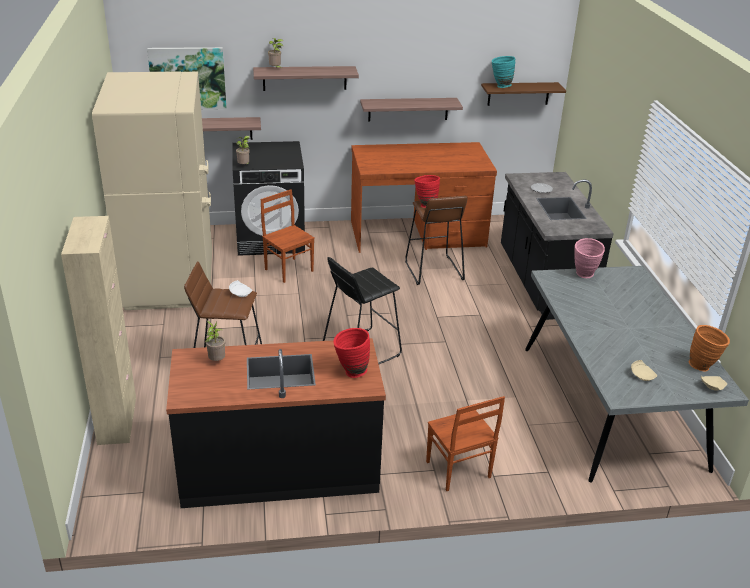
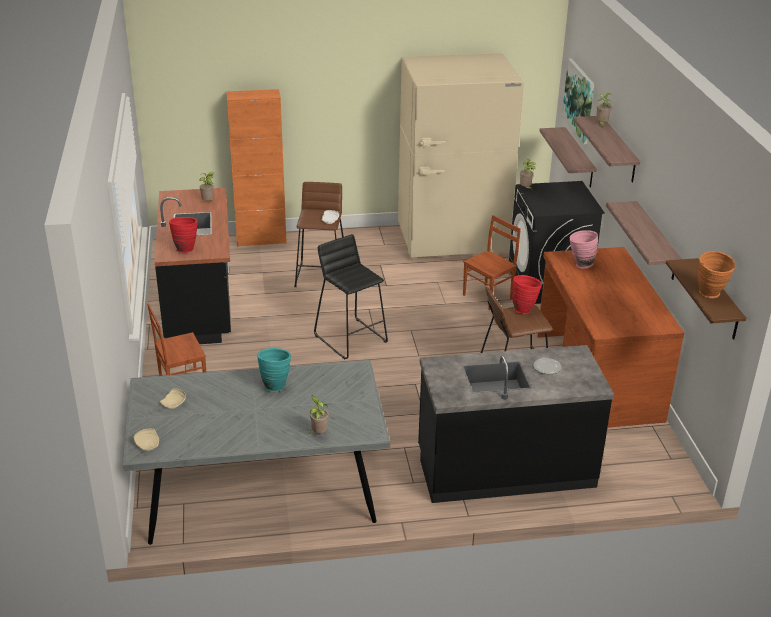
camera: 90 degrees right, 0 degrees up
beige cabinet [61,216,136,445] -> orange cabinet [226,89,287,247]
turquoise vase [492,56,515,88] -> turquoise vase moved to [257,348,291,392]
pink vase [574,238,605,278] -> pink vase moved to [570,230,598,269]
orange vase [689,325,730,372] -> orange vase moved to [698,251,735,298]
none -> potted plant [309,396,329,434]

